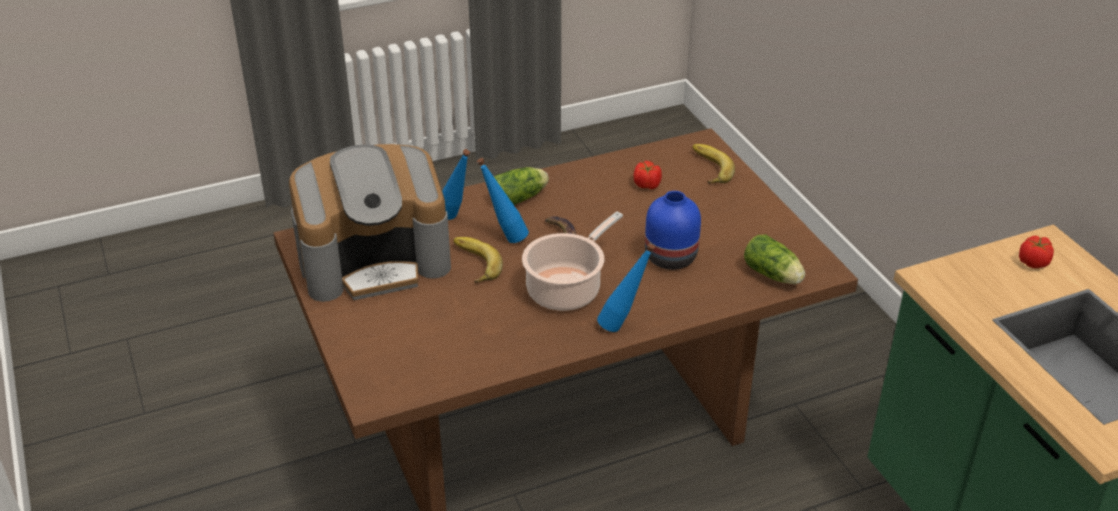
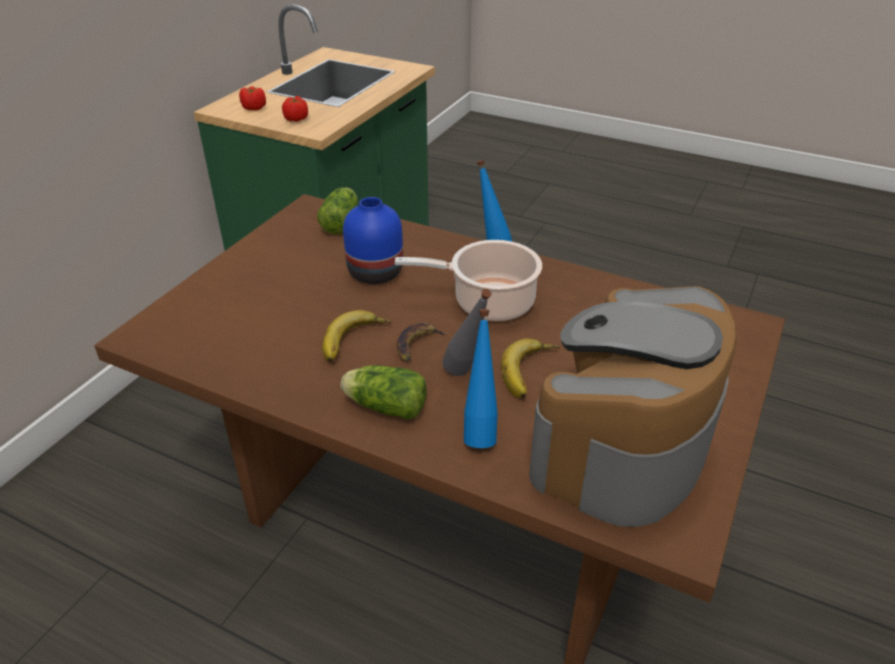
camera: 130 degrees left, 0 degrees up
coffee machine [289,144,451,302] -> coffee machine turned 90 degrees counterclockwise [529,286,737,527]
blue bottle [477,158,529,243] -> grey bottle [442,289,492,376]
tomato [634,161,662,189] -> tomato moved to [282,96,308,122]
banana [692,144,735,184] -> banana moved to [322,310,391,362]

